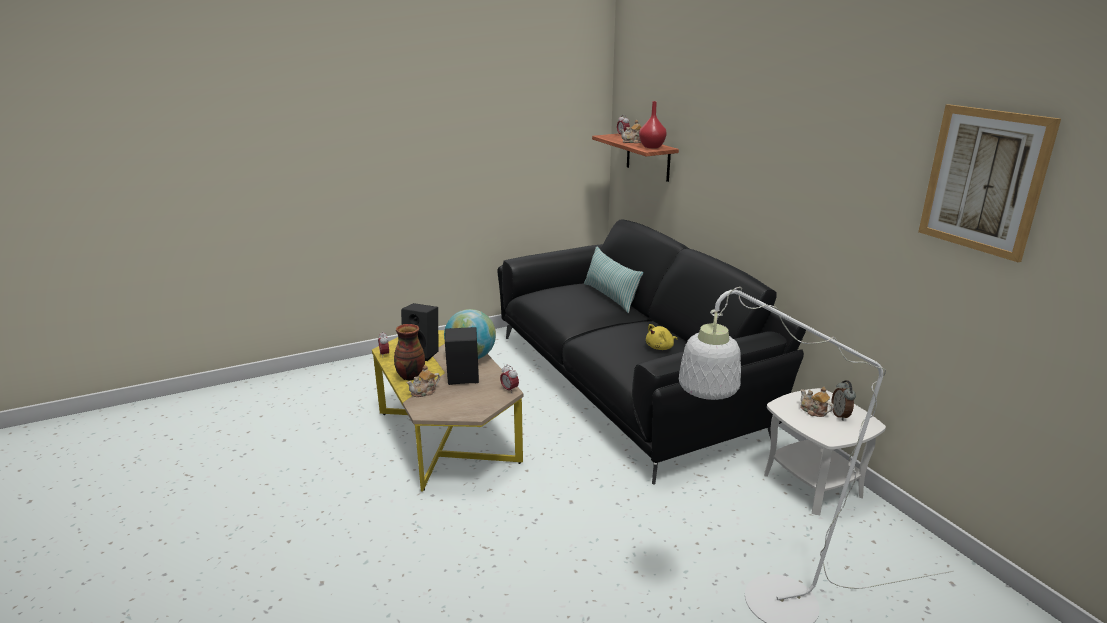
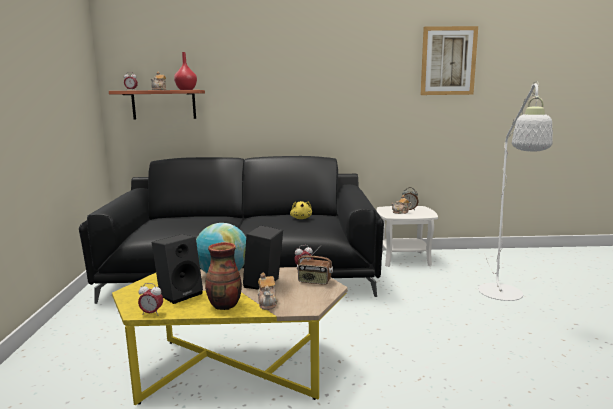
camera: 65 degrees left, 10 degrees down
pillow [584,247,643,313] -> none
none -> radio [297,245,333,285]

